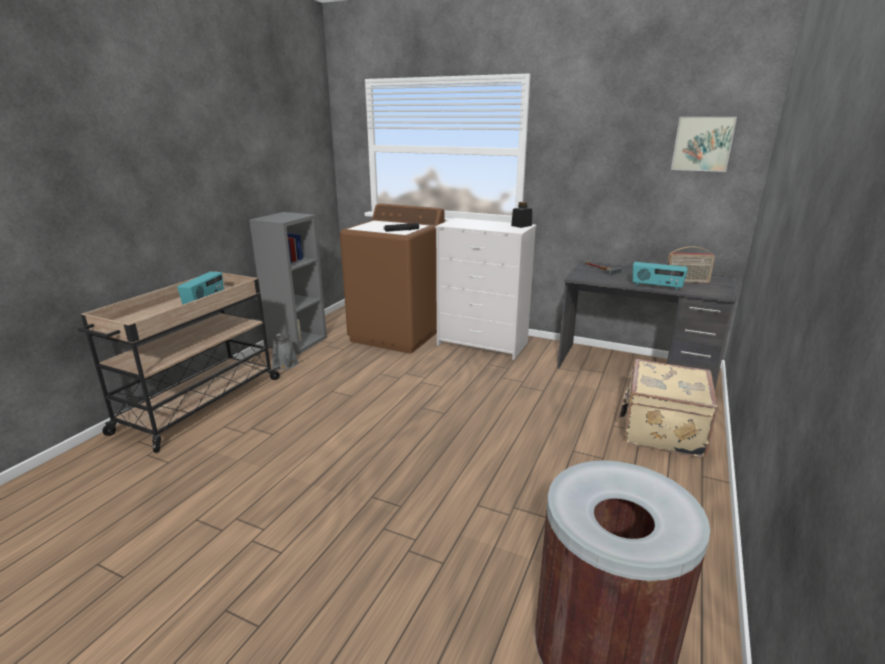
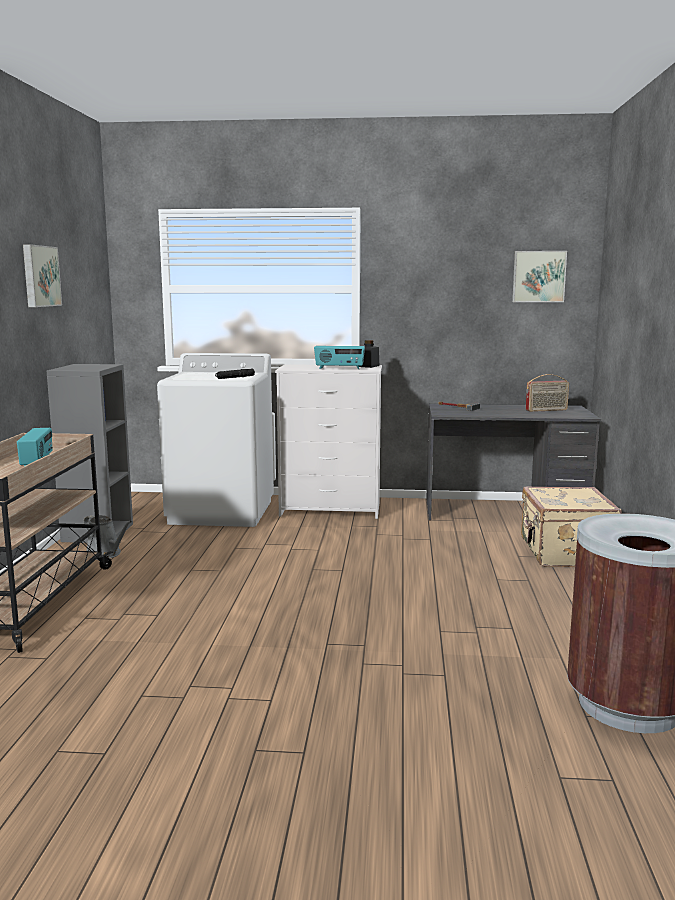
camera: 20 degrees left, 10 degrees down
brown washing machine [340,203,444,354] -> white washing machine [157,353,274,527]
radio [633,262,688,290] -> radio moved to [314,346,365,369]
none -> picture [23,244,62,307]

